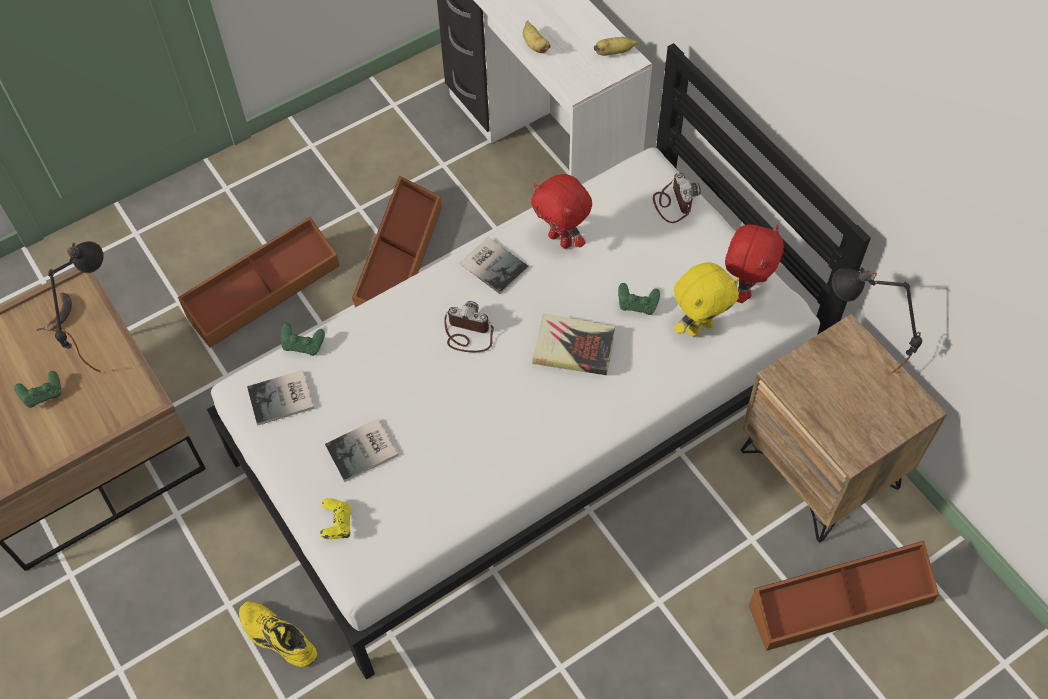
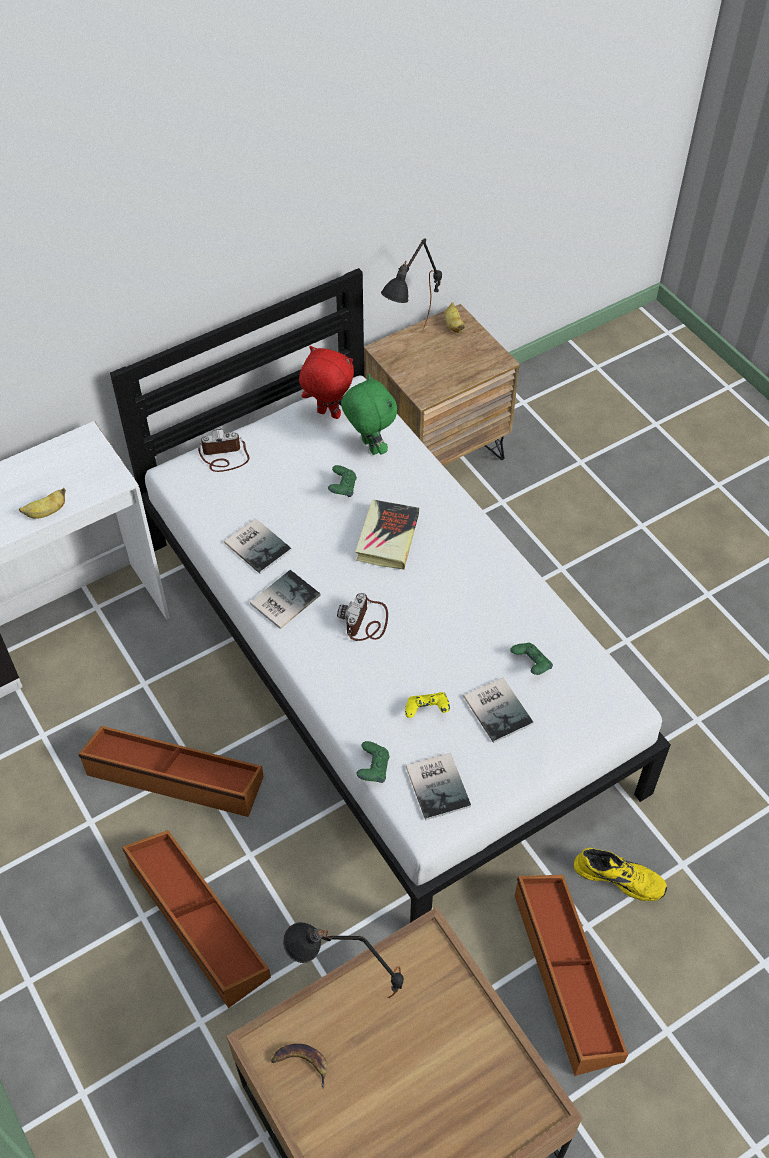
camera: 90 degrees left, 5 degrees down
green game controller [14,371,61,408] -> green game controller moved to [510,643,553,675]
yellow shoe [239,601,317,667] -> yellow shoe turned 105 degrees counterclockwise [574,848,667,901]
yellow game controller [320,498,351,539] -> yellow game controller moved to [405,692,450,718]
red plush toy [531,174,592,249] -> book [224,518,292,574]
banana [594,37,637,56] -> banana moved to [445,302,465,333]
yellow plush toy [674,262,739,337] -> green plush toy [341,374,397,455]
brown storage box [749,541,939,651] -> brown storage box moved to [515,875,628,1076]

